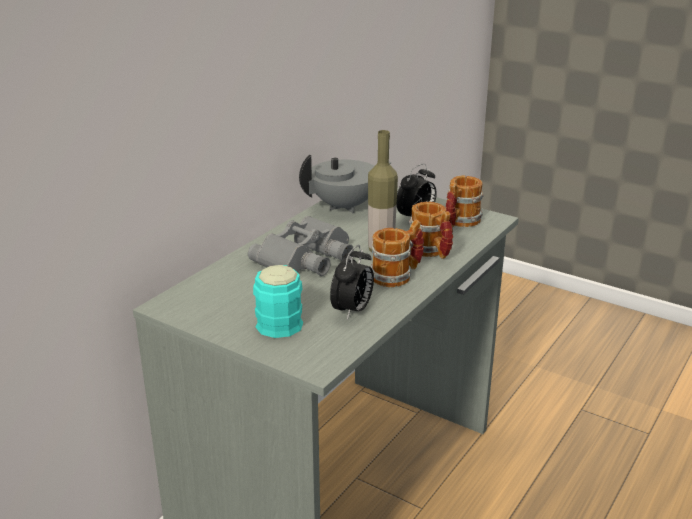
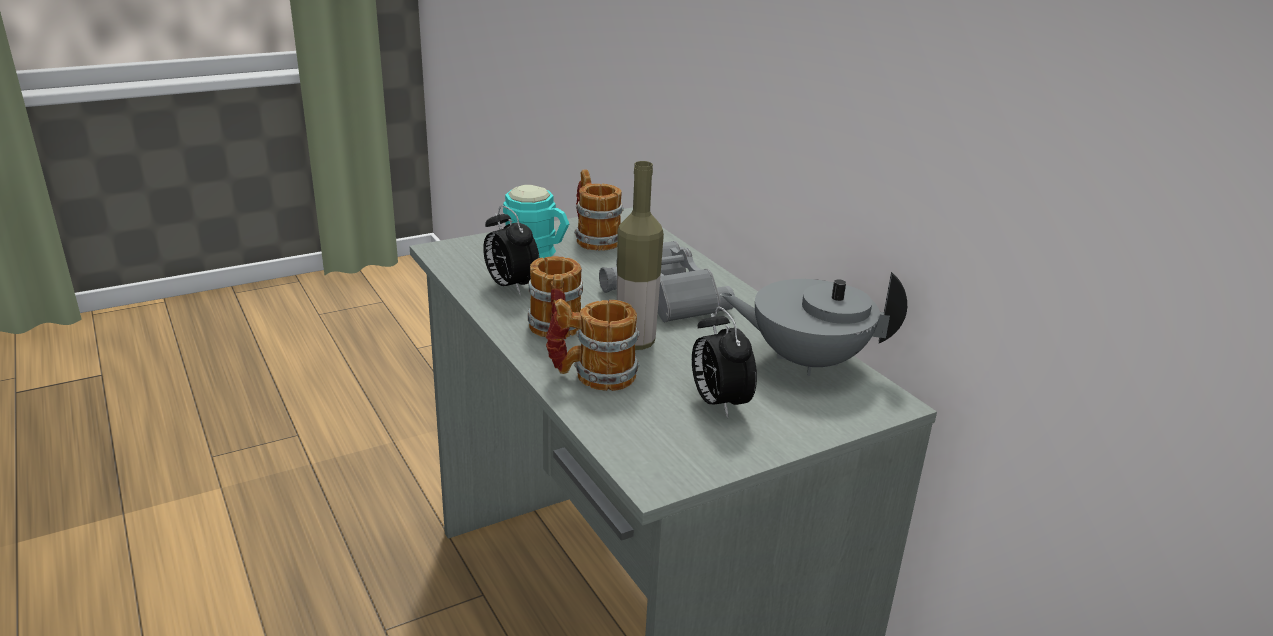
camera: 115 degrees right, 0 degrees up
grey teapot [299,154,392,213] -> grey teapot turned 105 degrees clockwise [720,272,907,376]
mug [446,175,484,228] -> mug moved to [574,169,624,251]

